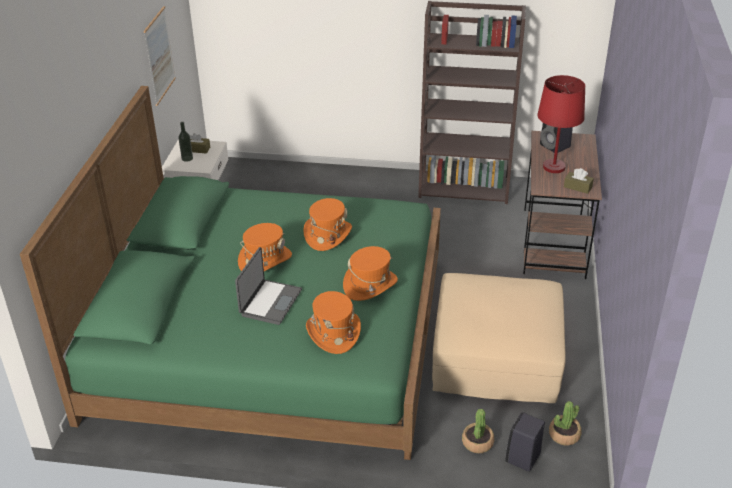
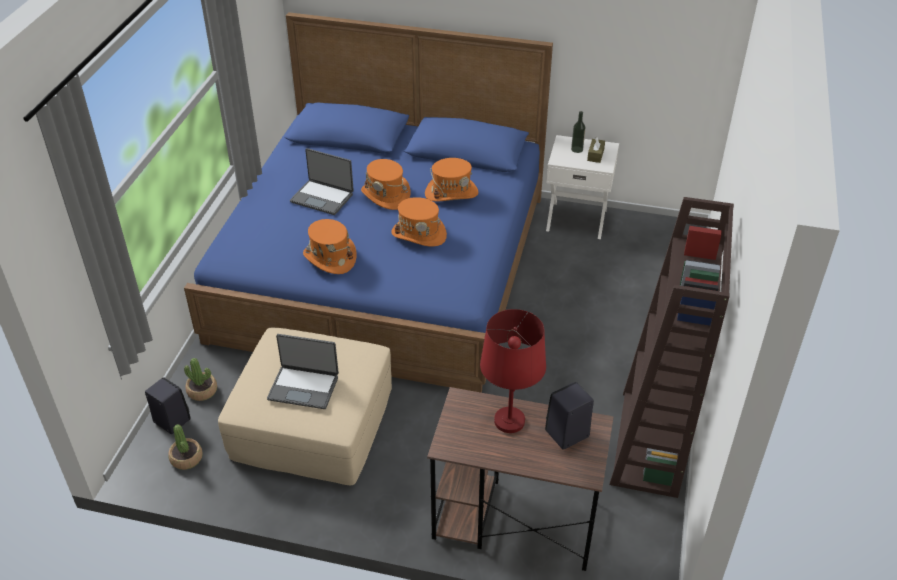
camera: 95 degrees right, 5 degrees up
green bed [20,86,441,460] -> blue bed [184,12,553,393]
picture [144,6,176,106] -> none
orange hat [306,291,361,354] -> orange hat moved to [425,158,479,201]
brown tissue box [564,168,594,194] -> none
none -> laptop [267,334,339,409]

